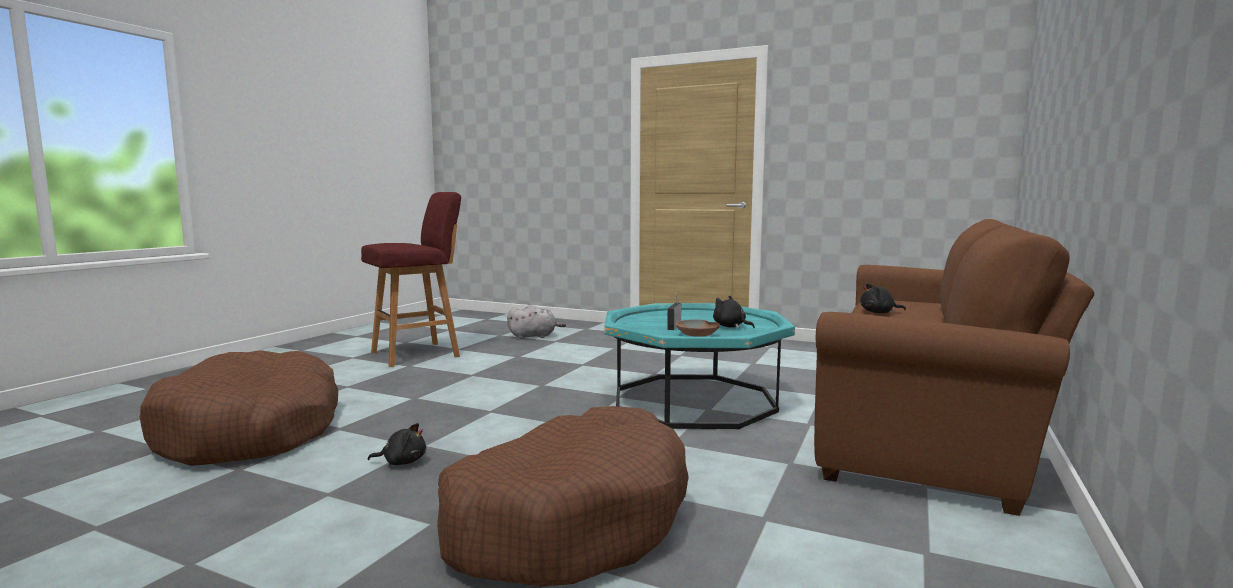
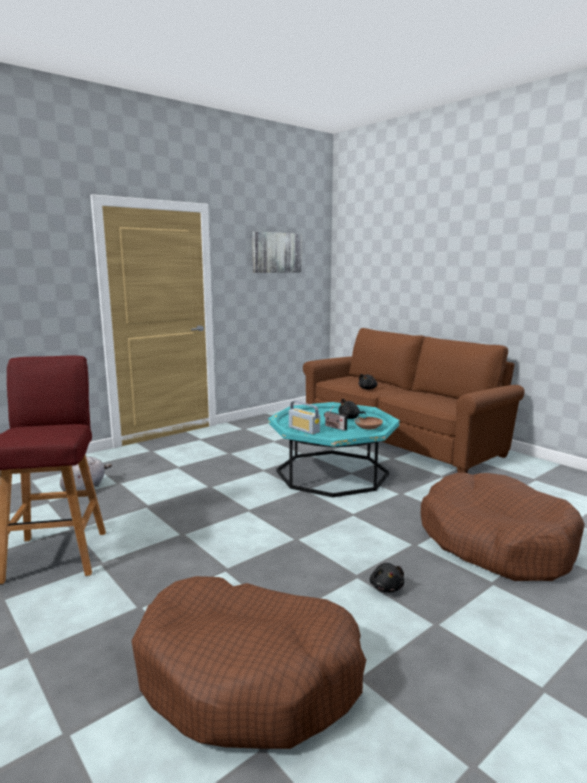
camera: 65 degrees left, 5 degrees up
black plush toy [368,423,426,465] -> black plush toy turned 150 degrees clockwise [370,563,404,593]
none -> picture [252,232,302,273]
none -> radio [289,401,320,434]

